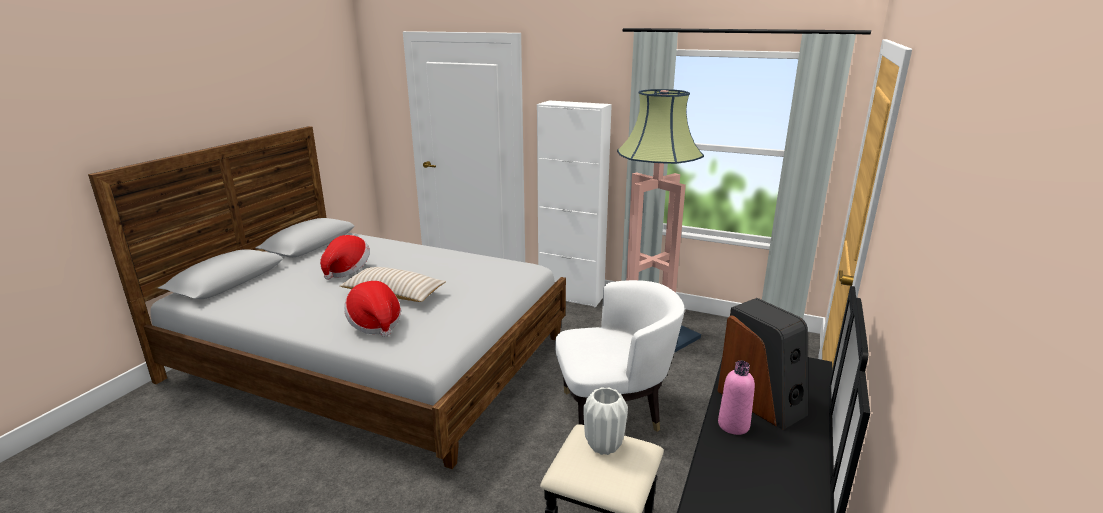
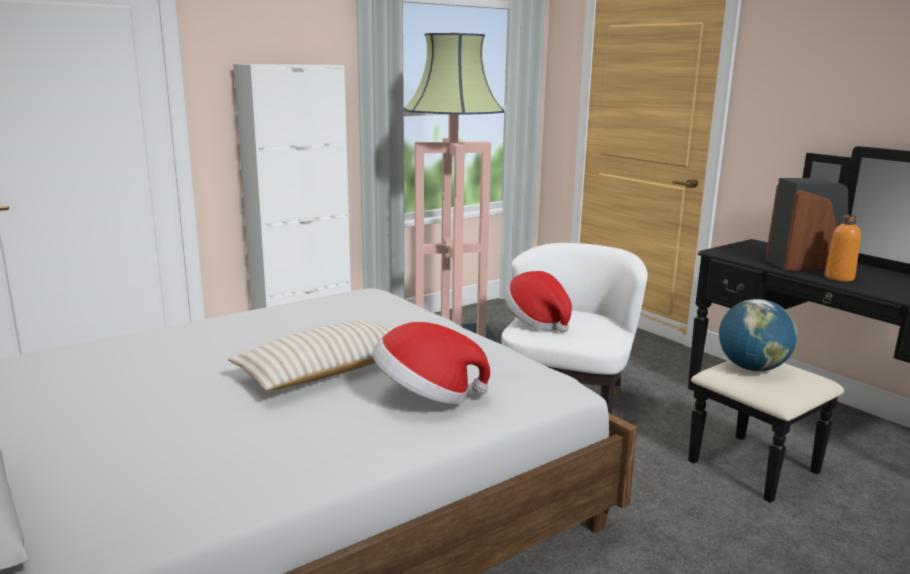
camera: 60 degrees left, 5 degrees down
hat [320,235,370,280] -> hat moved to [504,271,572,333]
white vase [584,387,628,455] -> globe [719,299,797,371]
pink bottle [718,361,755,435] -> orange bottle [825,215,861,282]

